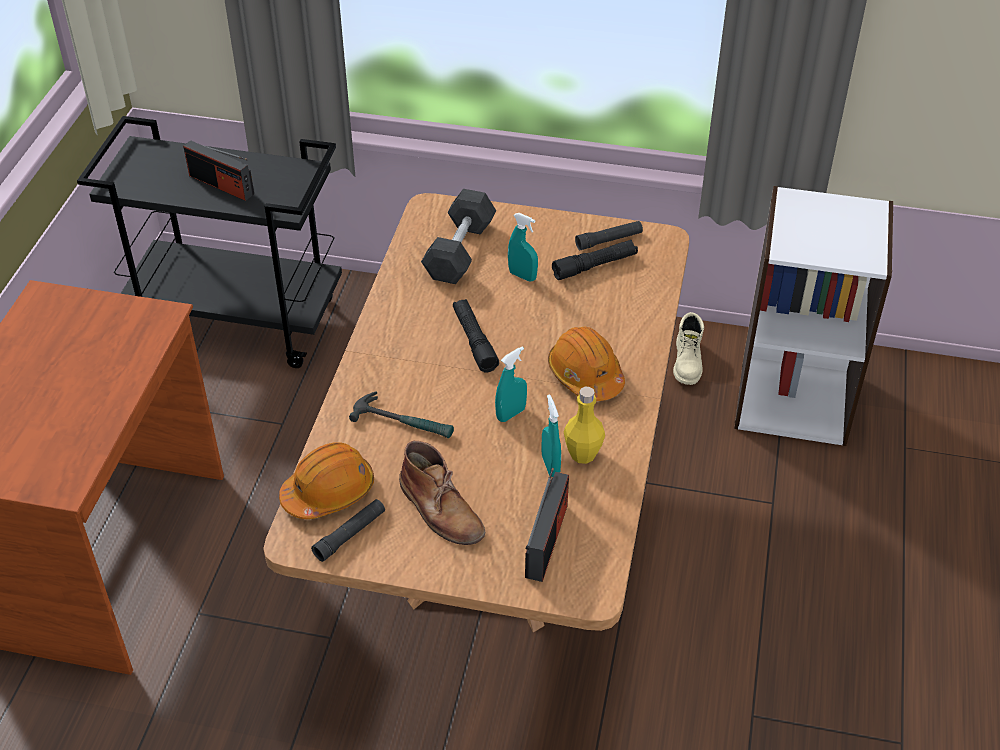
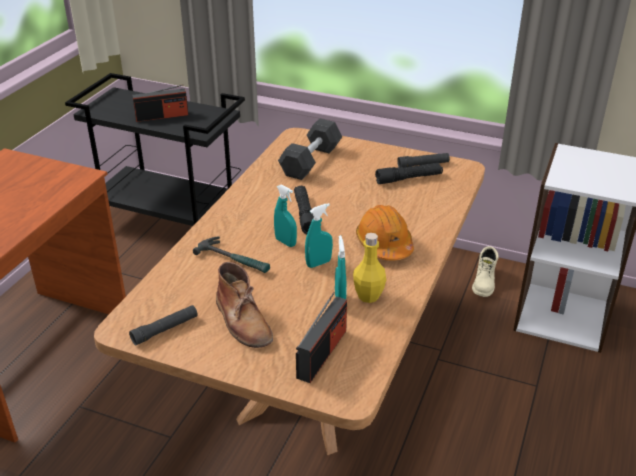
camera: 10 degrees right, 10 degrees down
radio [183,140,254,201] -> radio turned 60 degrees counterclockwise [132,85,188,122]
orange hard hat [279,442,374,519] -> none
turquoise spray bottle [508,213,538,281] -> turquoise spray bottle moved to [274,184,297,247]

